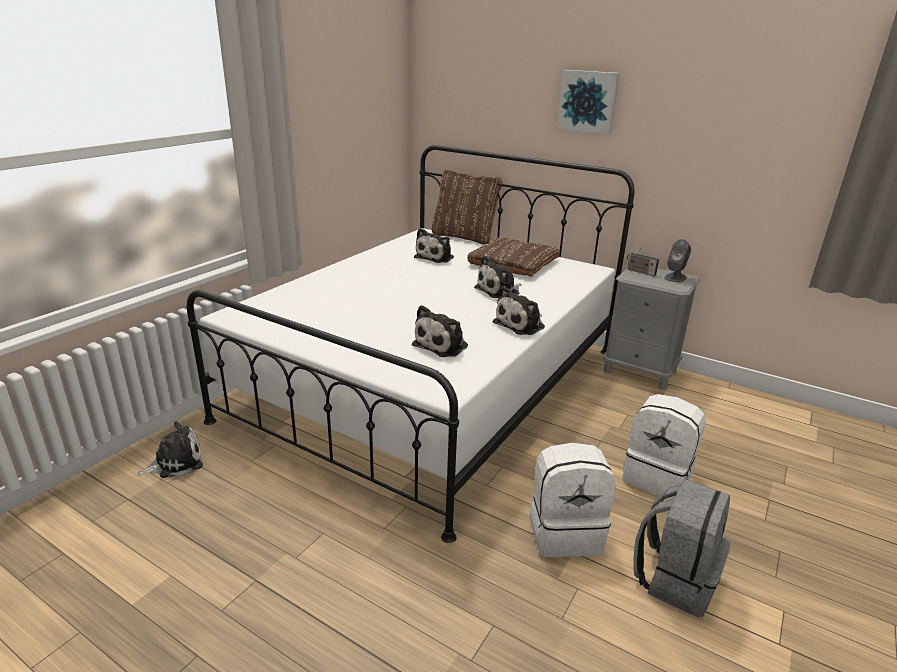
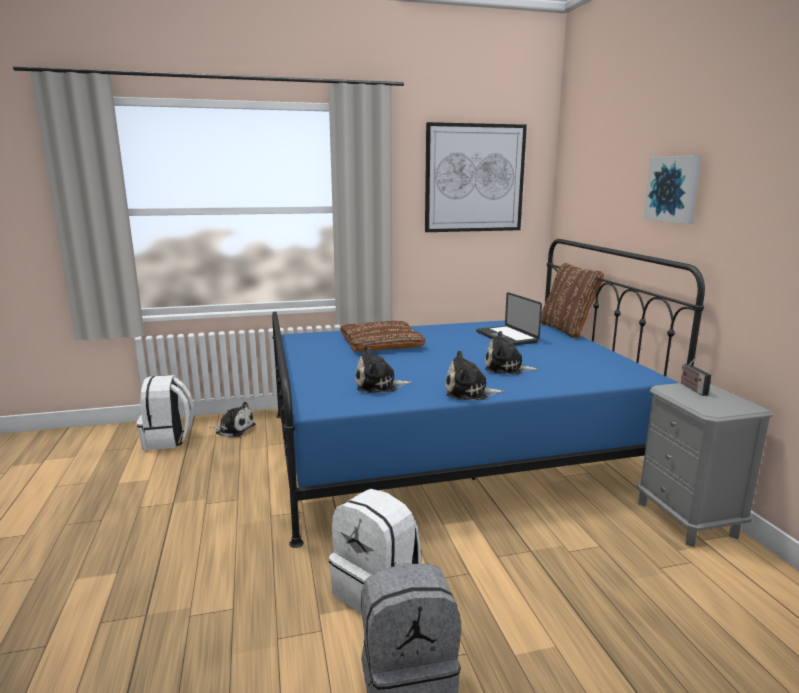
camera: 45 degrees right, 10 degrees down
white bed [187,145,635,543] -> blue bed [272,239,705,548]
plush toy [414,228,454,263] -> laptop [476,292,542,346]
brown pillow [467,237,560,277] -> brown pillow moved to [340,321,426,352]
white backpack [622,394,706,500] -> white backpack moved to [137,375,194,450]
grey speaker [664,239,691,282] -> none
none -> picture [425,122,527,232]

